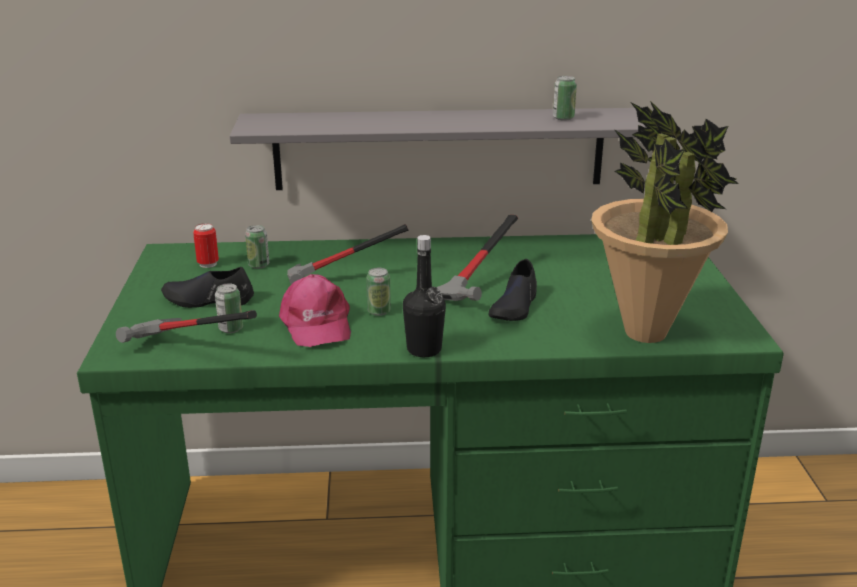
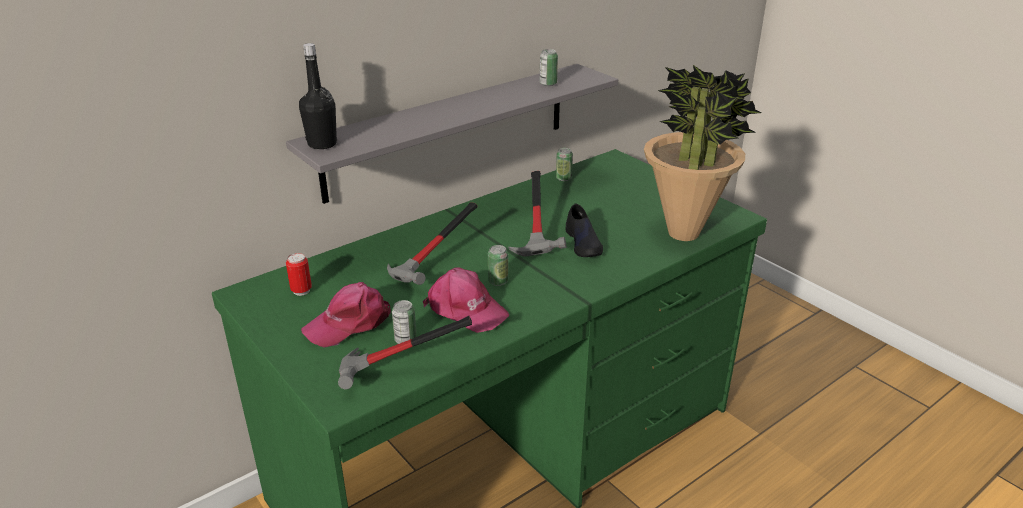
camera: 35 degrees left, 5 degrees up
black shoe [161,267,254,308] -> pink cap [301,282,391,348]
can [245,225,269,269] -> can moved to [556,148,573,181]
black bottle [403,235,446,357] -> black bottle moved to [299,43,337,149]

